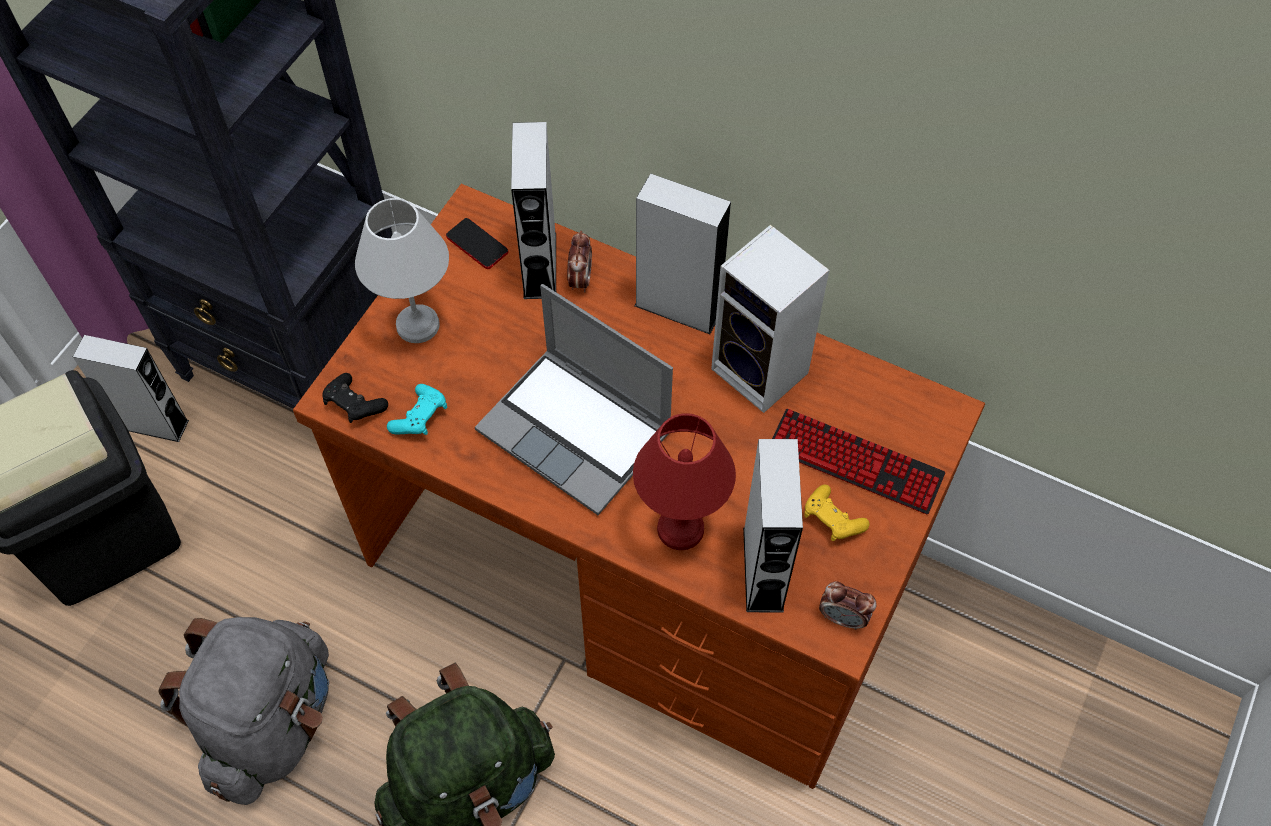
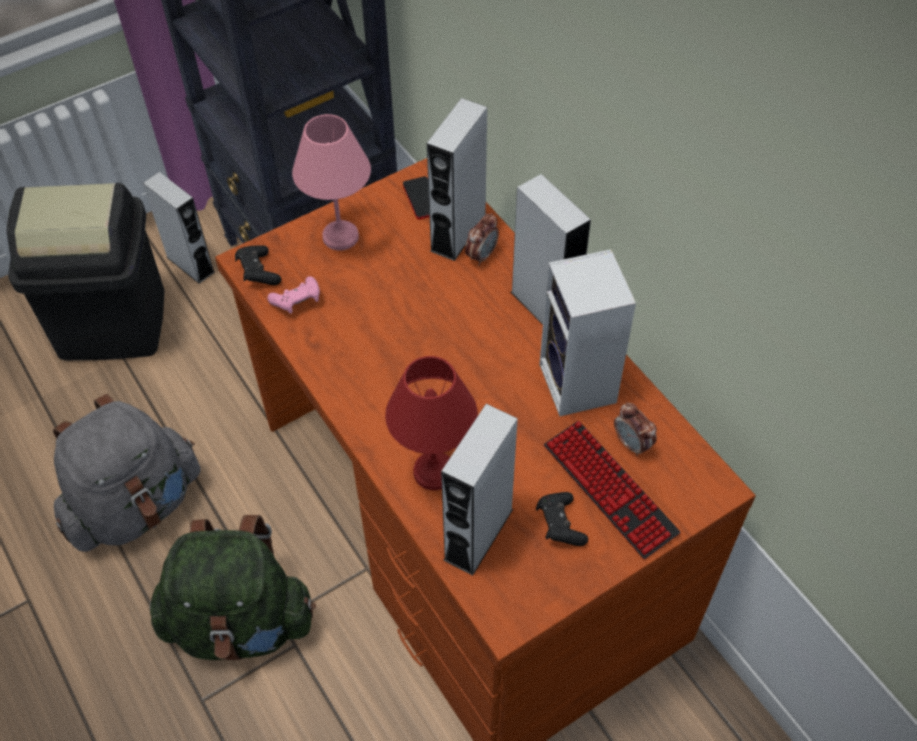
camera: 30 degrees right, 5 degrees down
white table lamp [355,198,449,343] -> pink table lamp [292,114,371,250]
turquoise game controller [387,384,447,435] -> pink game controller [268,276,320,314]
laptop [475,284,673,515] -> none
yellow game controller [804,484,870,541] -> black game controller [536,492,588,546]
alarm clock [819,581,877,630] -> alarm clock moved to [614,402,657,456]

